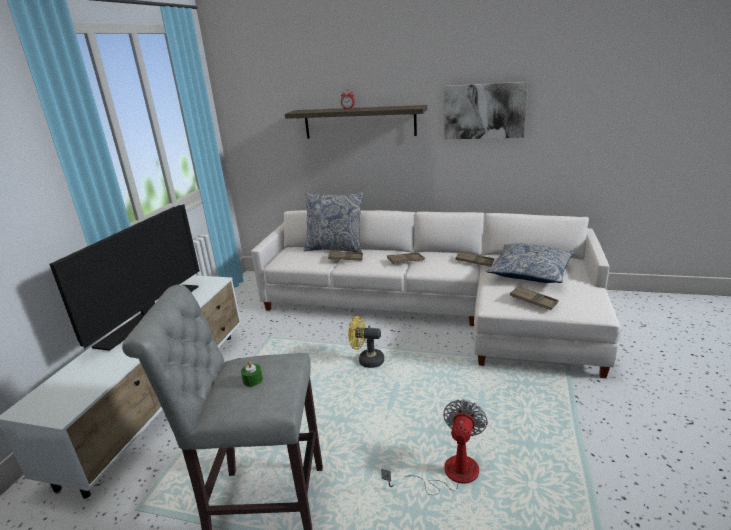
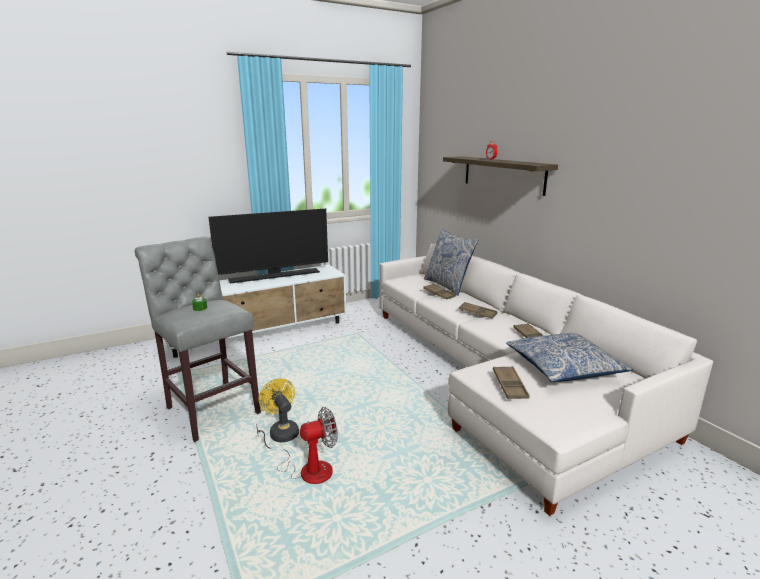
camera: 45 degrees right, 5 degrees down
yellow fan [348,316,384,368] -> yellow fan moved to [259,378,299,442]
picture [445,82,528,139] -> none

